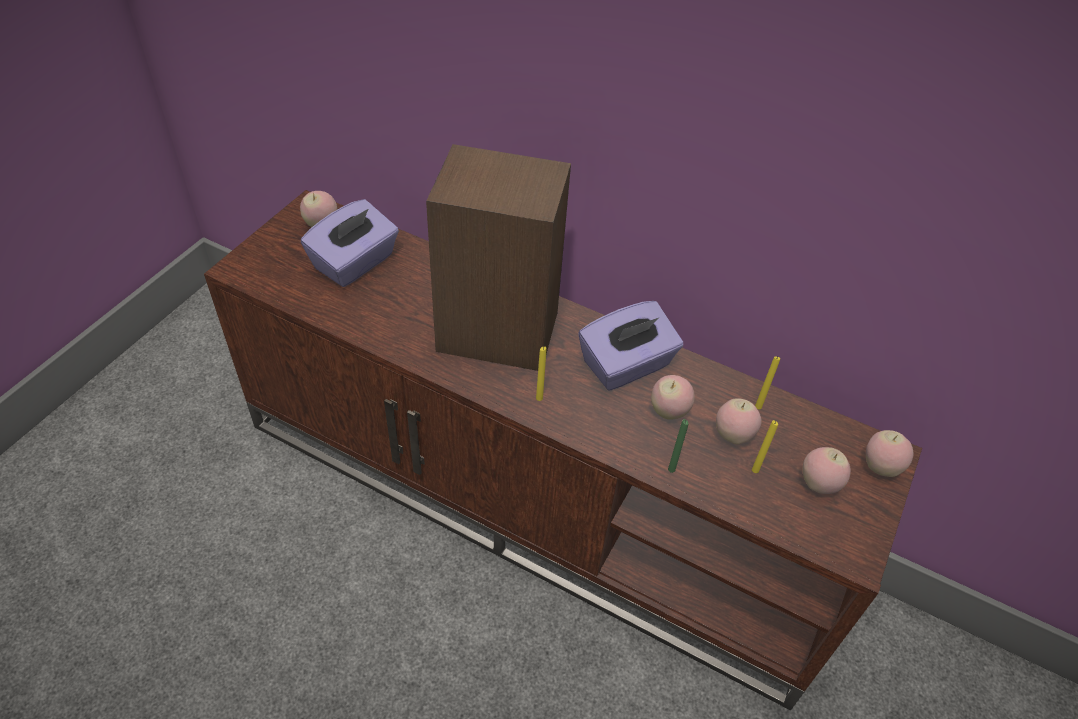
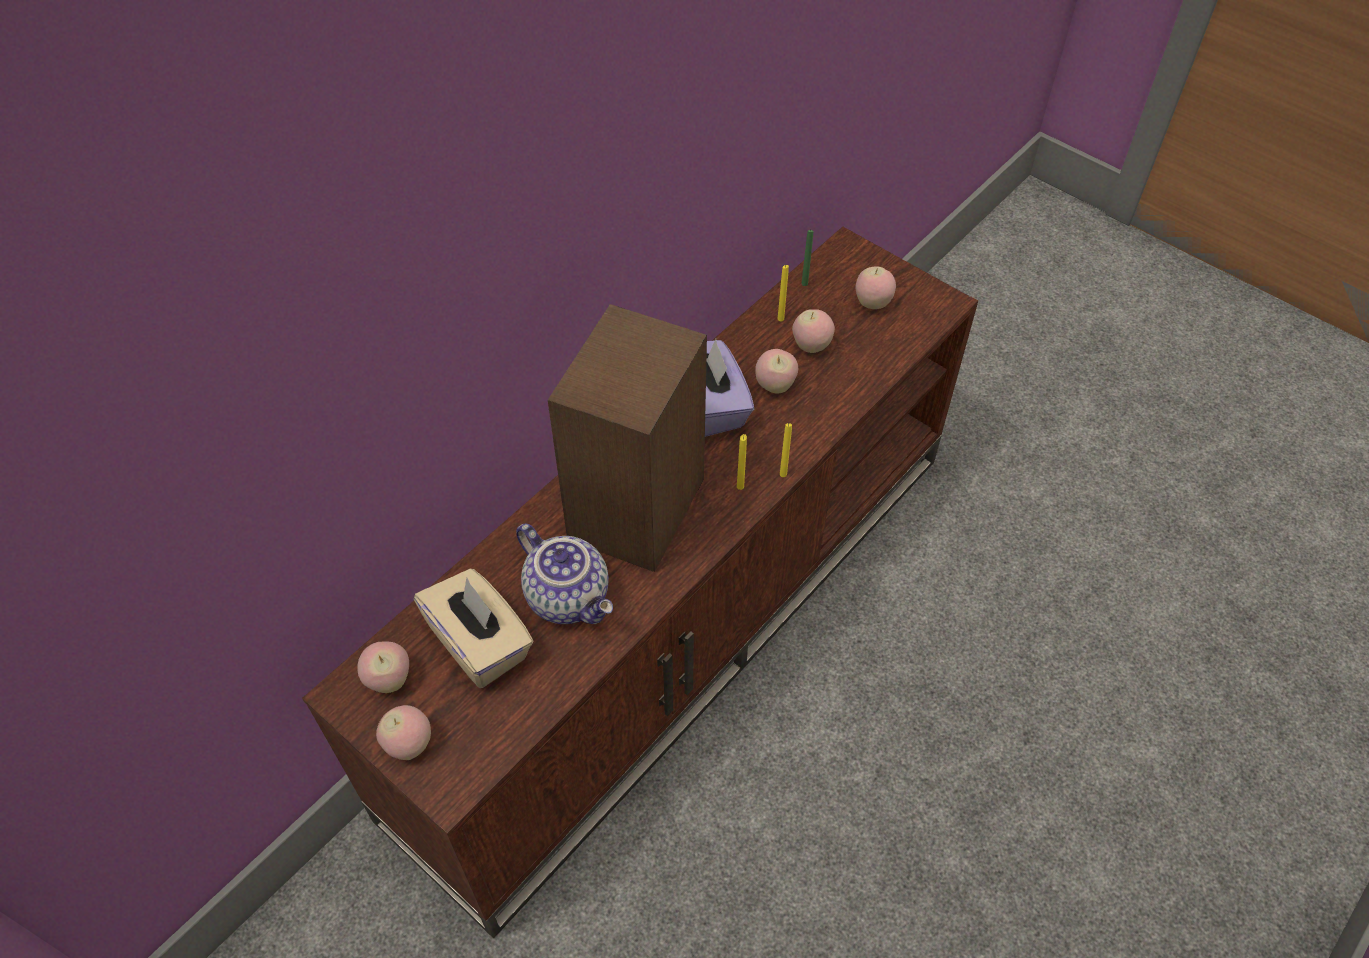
camera: 75 degrees left, 5 degrees up
purple tissue box [301,199,399,287] -> beige tissue box [414,569,534,688]
green candle [668,419,689,473] -> green candle moved to [801,229,813,286]
yellow candle [752,420,778,473] -> yellow candle moved to [780,423,792,477]
apple [866,430,913,477] -> apple moved to [376,705,431,760]
none -> teapot [516,523,613,624]

